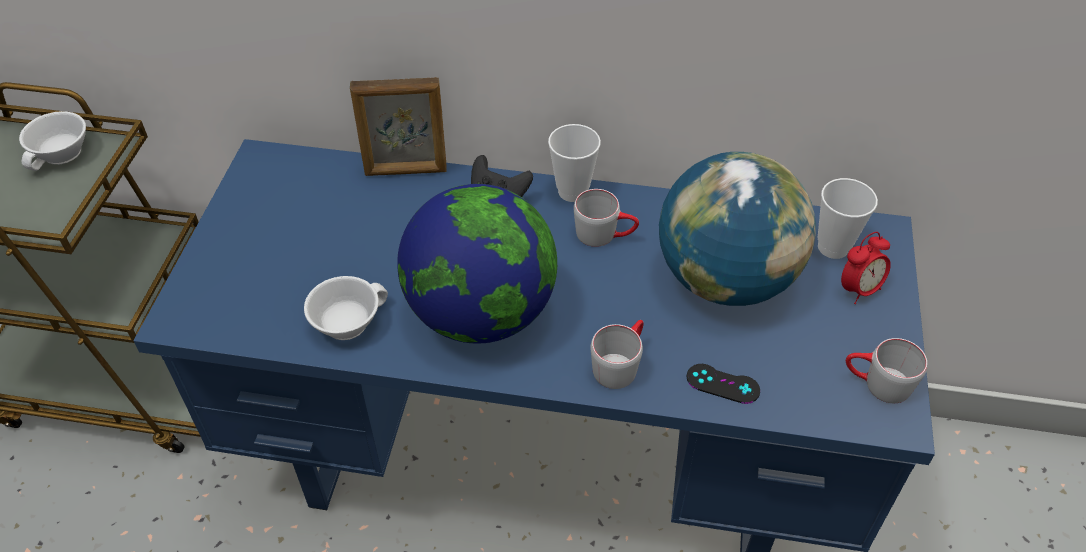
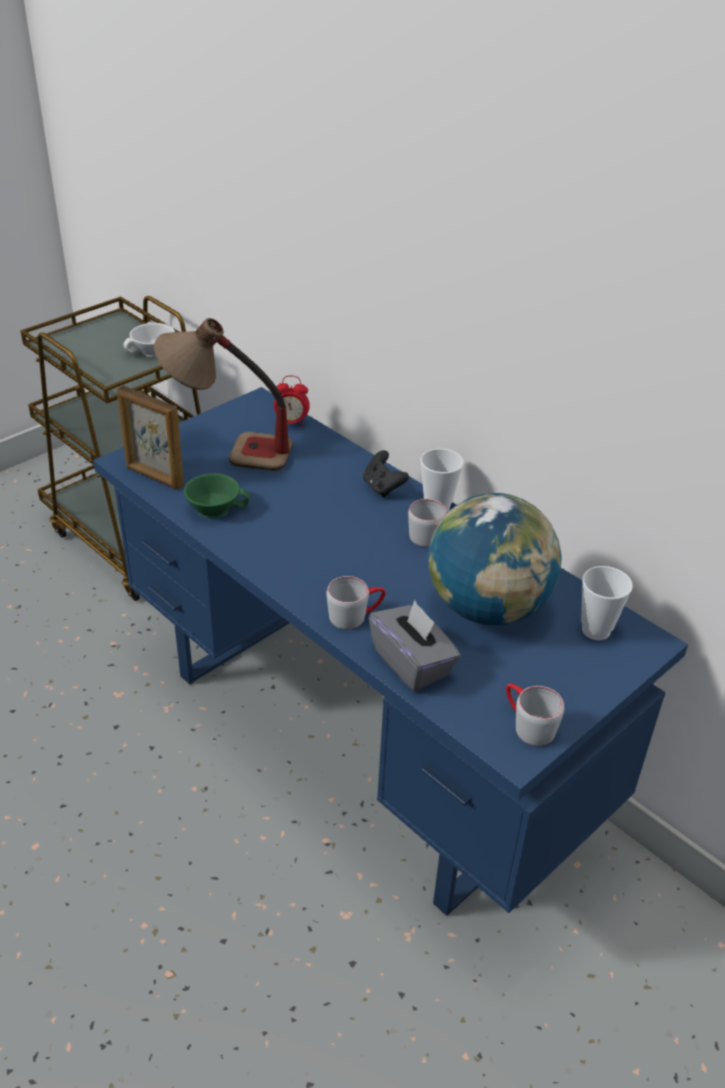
camera: 35 degrees right, 10 degrees down
white cup [304,276,388,340] -> green cup [184,473,249,518]
picture frame [350,77,447,176] -> picture frame moved to [117,385,184,490]
globe [397,184,557,344] -> none
black game controller [687,364,760,404] -> grey tissue box [369,600,461,691]
alarm clock [841,232,891,305] -> alarm clock moved to [274,376,310,428]
none -> table lamp [154,318,293,471]

